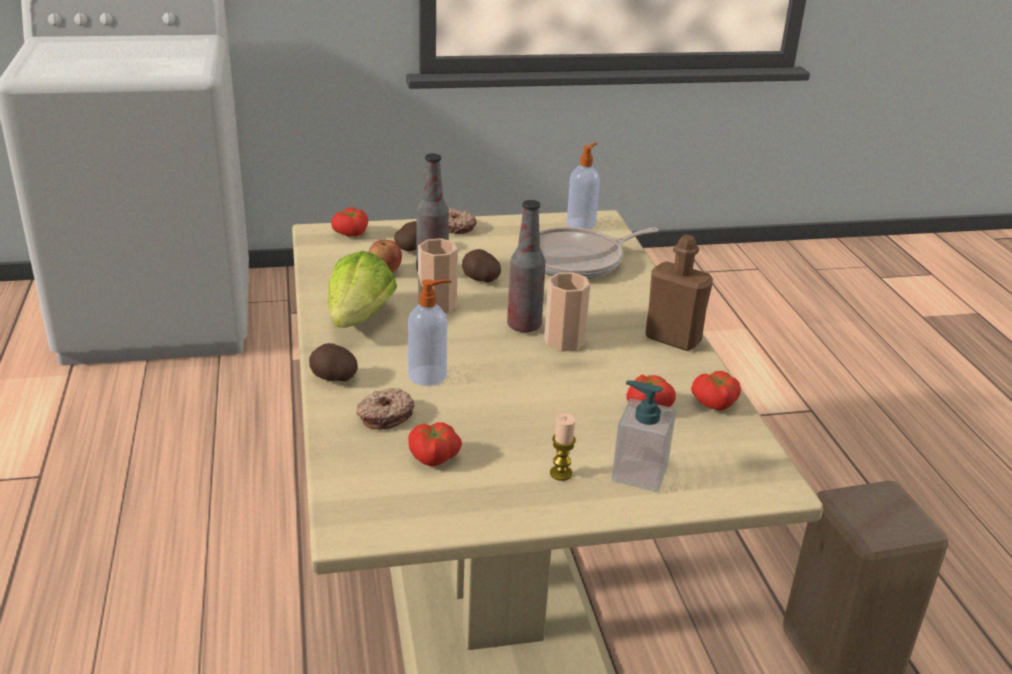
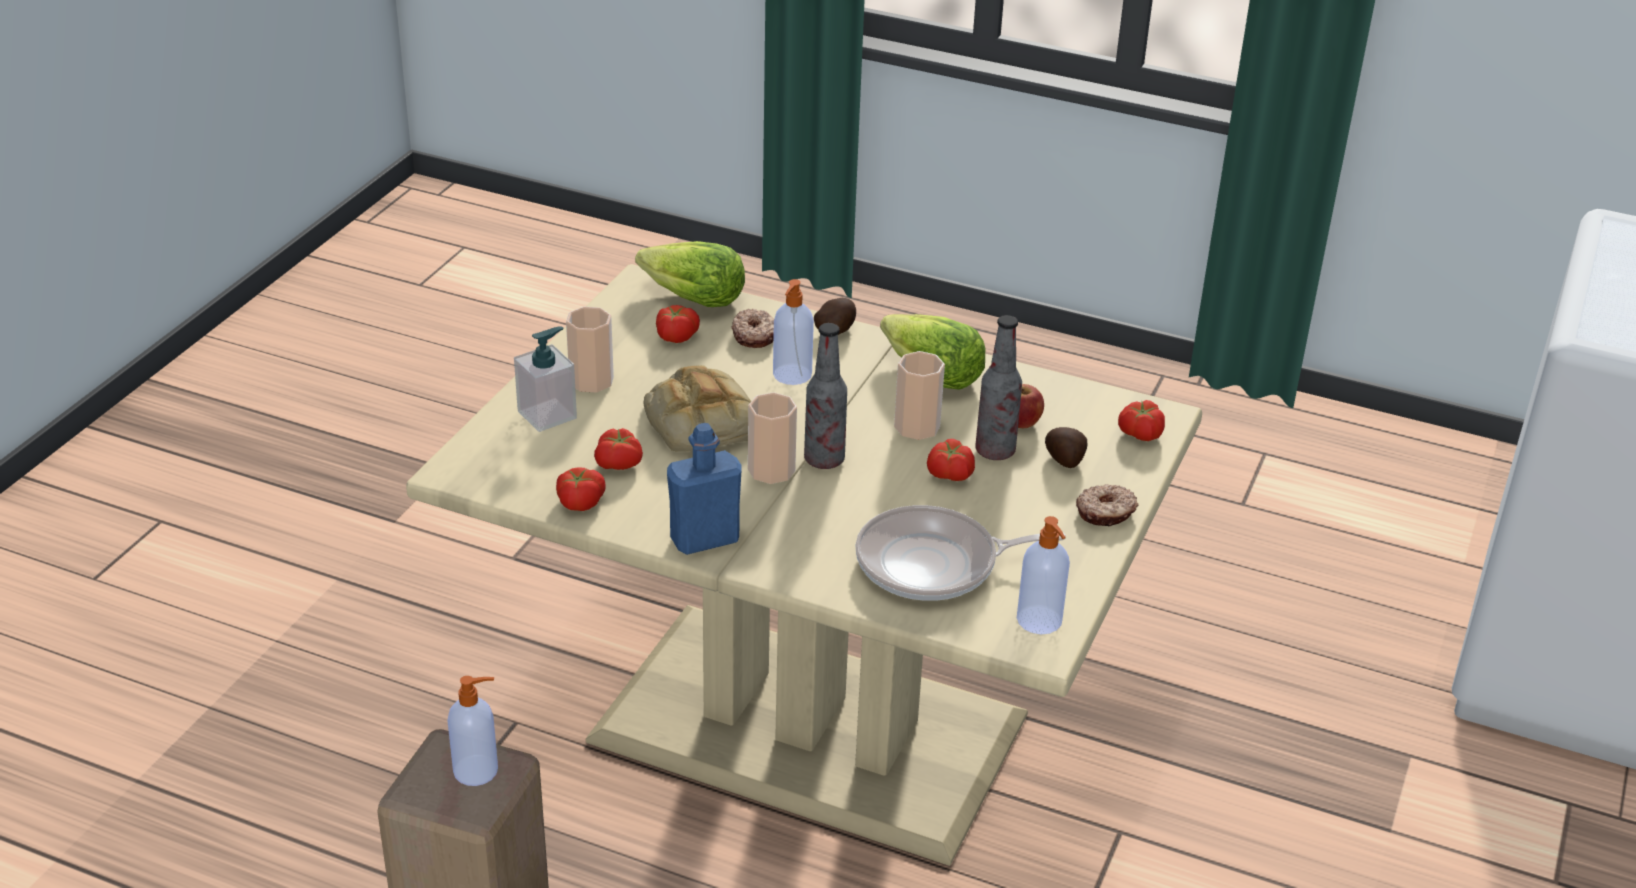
camera: 125 degrees right, 5 degrees up
potato [462,249,501,283] -> tomato [927,439,975,481]
frying pan [539,227,659,279] -> frying pan turned 105 degrees counterclockwise [856,505,1066,601]
candle [550,413,576,481] -> cup [566,307,614,393]
brown bottle [646,235,713,351] -> blue bottle [667,423,742,555]
none -> soap dispenser [447,676,498,786]
none -> lettuce [635,241,745,307]
none -> bread [644,365,751,452]

